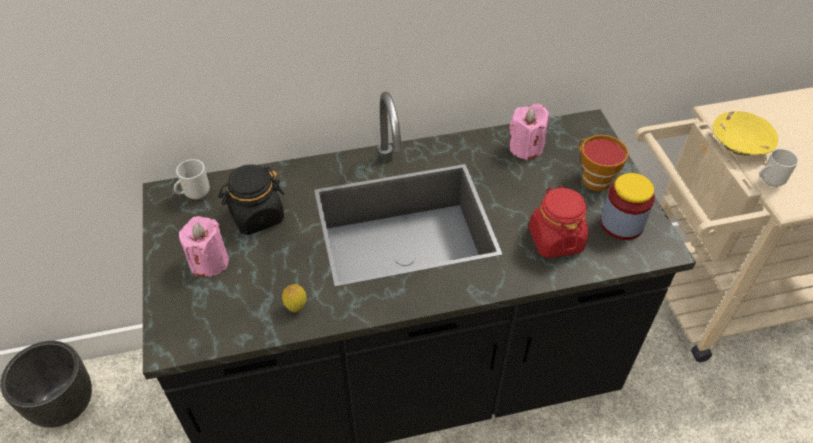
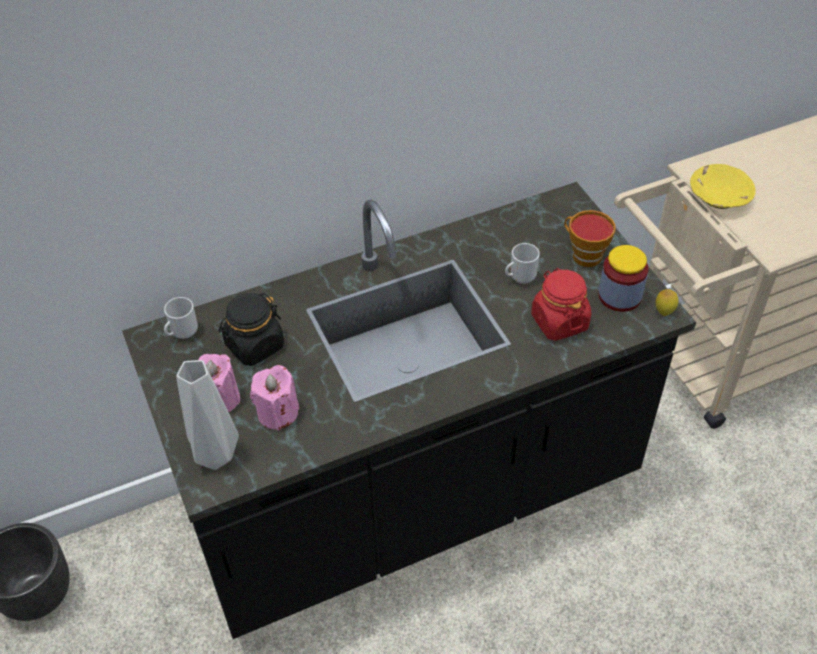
camera: 10 degrees left, 0 degrees up
lemon [282,284,307,312] -> lemon moved to [656,289,679,316]
pink candle [509,104,549,160] -> pink candle moved to [250,365,299,431]
mug [759,149,799,187] -> mug moved to [505,243,540,283]
none -> grey vase [176,360,239,470]

